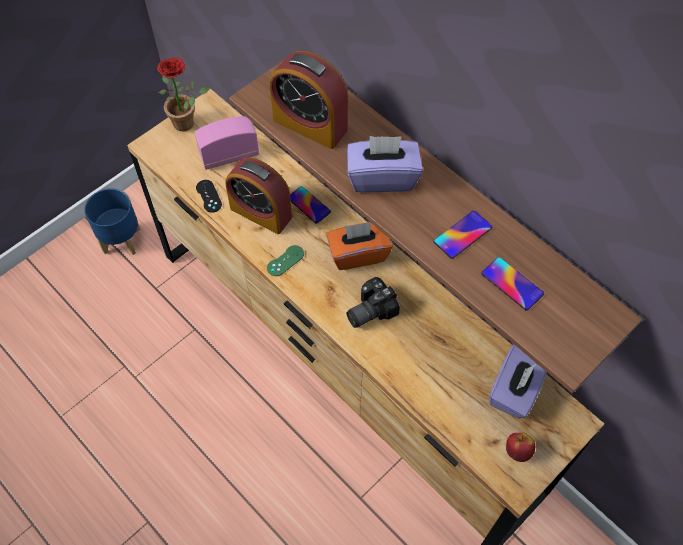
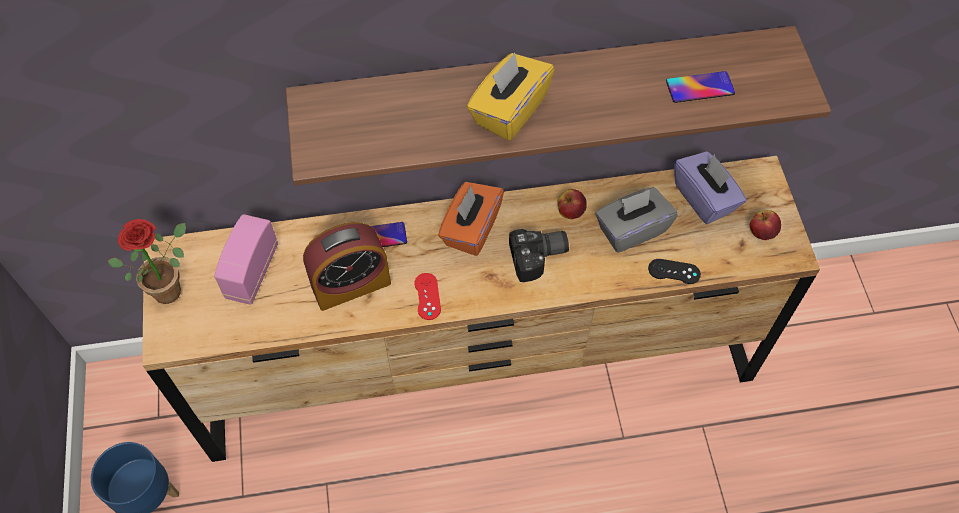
camera: 55 degrees left, 0 degrees up
black game controller [196,180,222,213] -> black game controller moved to [648,259,701,284]
green game controller [267,245,304,276] -> red game controller [414,273,441,320]
alarm clock [270,51,348,149] -> none
camera [346,277,400,328] -> camera turned 105 degrees counterclockwise [509,229,569,282]
purple tissue box [347,136,423,193] -> yellow tissue box [467,53,555,141]
phone [434,211,493,259] -> none
none -> apple [557,189,587,219]
none -> grey tissue box [595,187,678,253]

